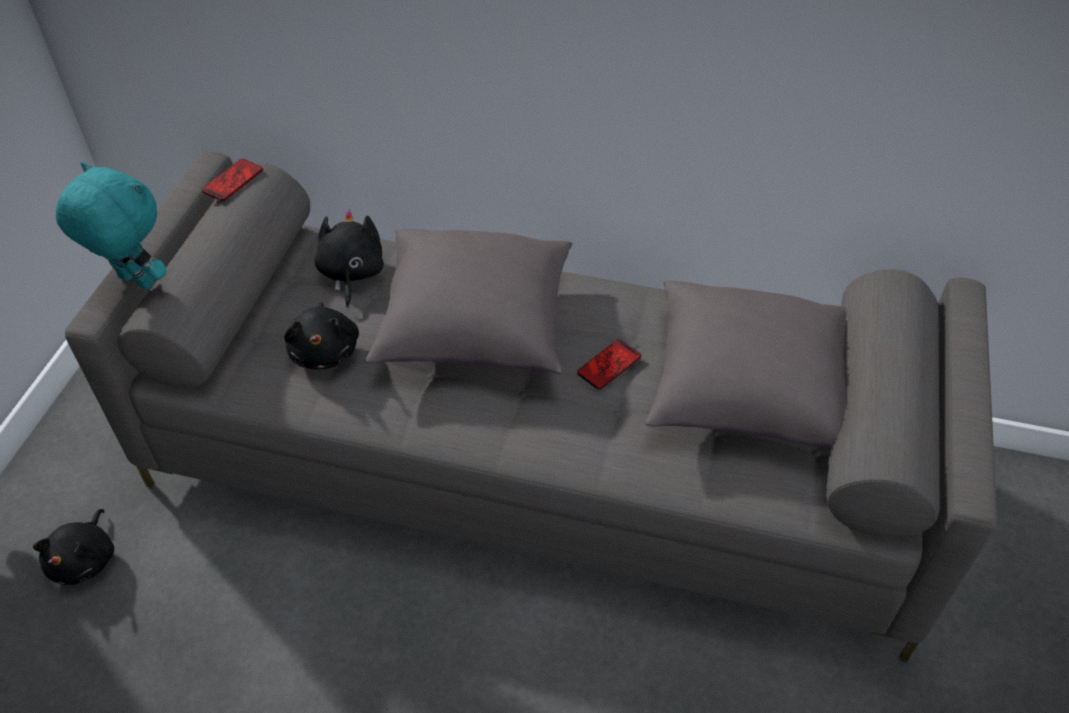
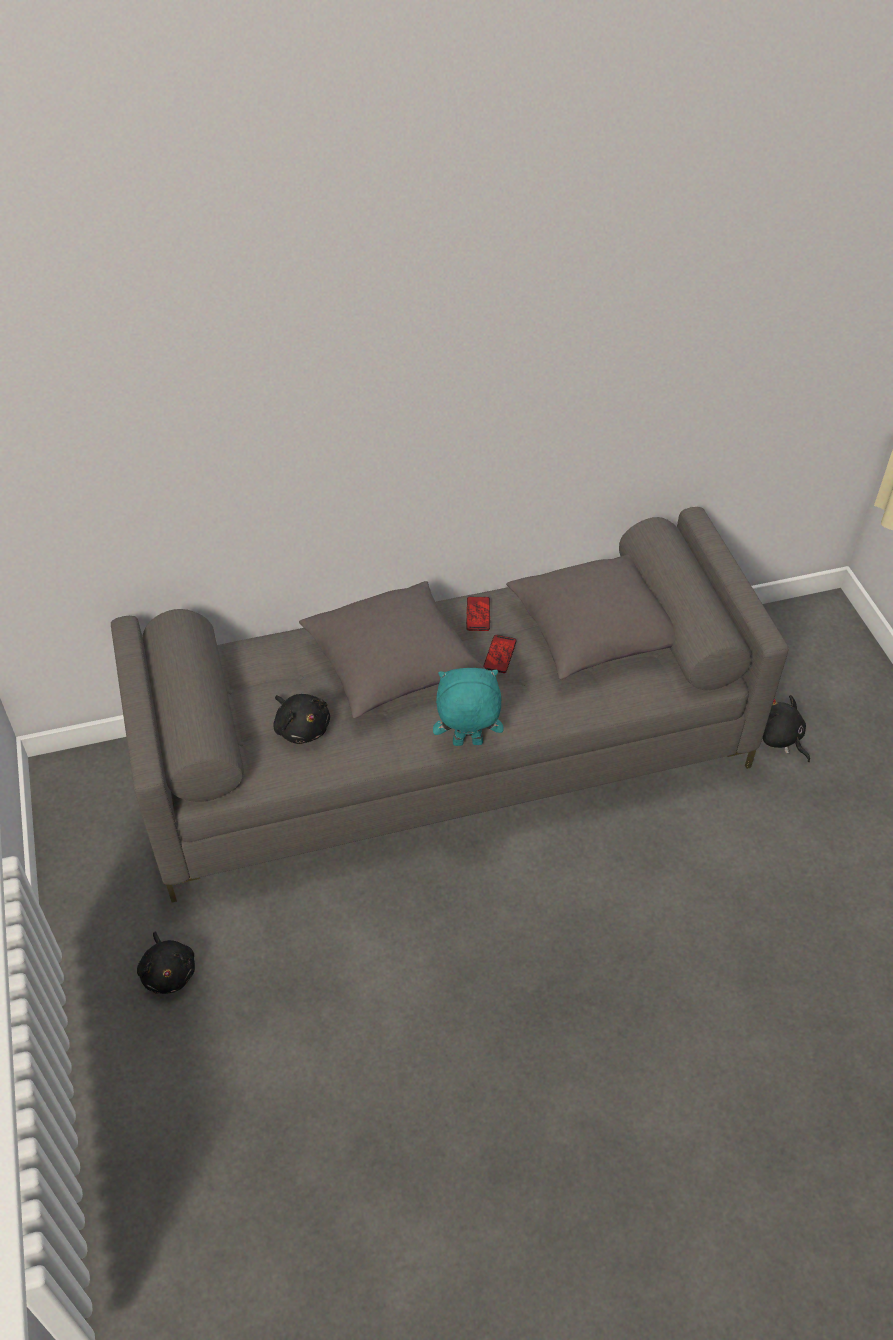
camera: 30 degrees left, 0 degrees up
turquoise plush toy [56,162,167,290] -> turquoise plush toy moved to [433,668,503,746]
phone [202,159,263,201] -> phone moved to [466,597,490,631]
black plush toy [314,209,384,308] -> black plush toy moved to [762,695,810,762]

